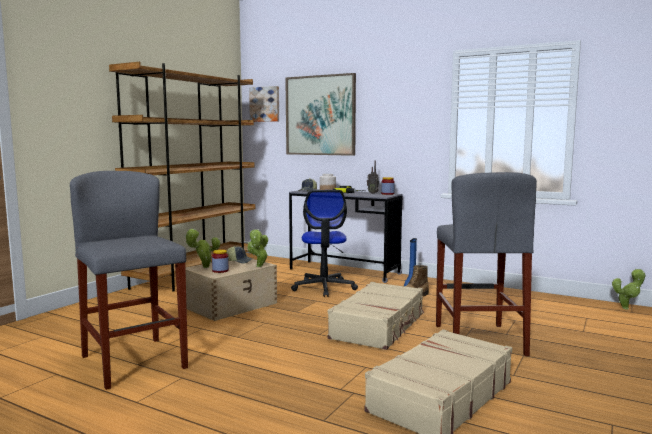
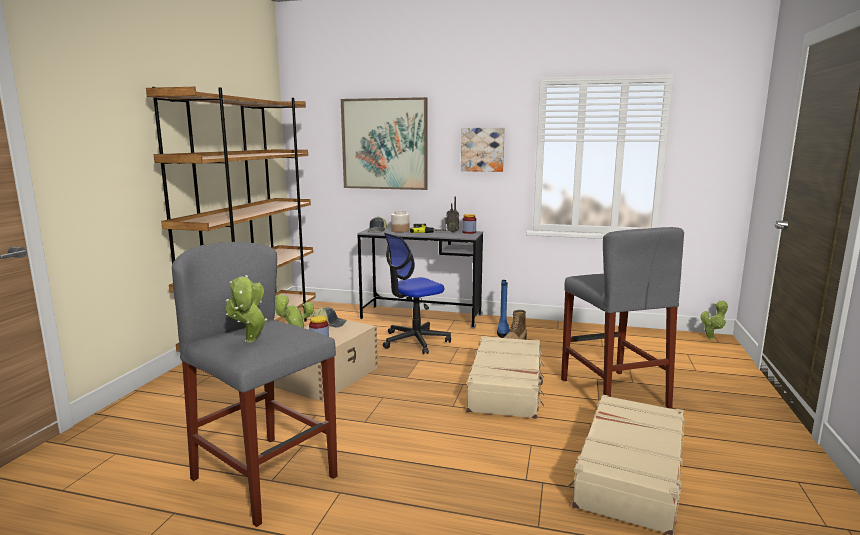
camera: 15 degrees left, 5 degrees up
potted plant [247,229,268,267] -> potted plant moved to [226,275,267,343]
picture [249,86,279,122] -> picture moved to [461,128,505,172]
office chair [291,190,358,297] -> office chair turned 75 degrees clockwise [383,233,451,354]

